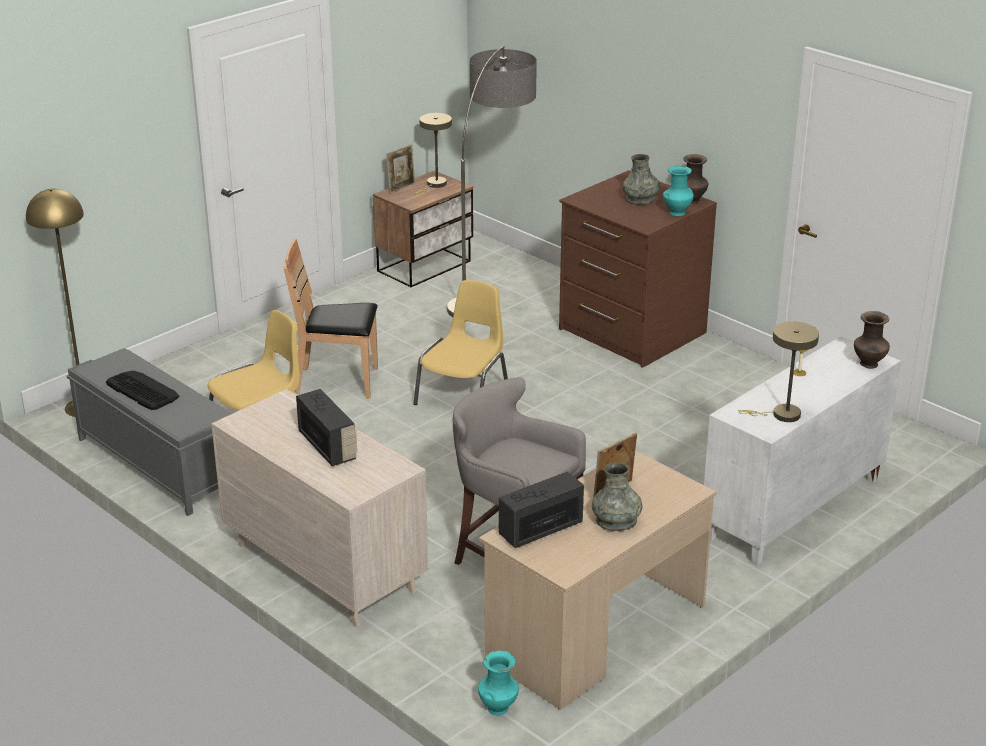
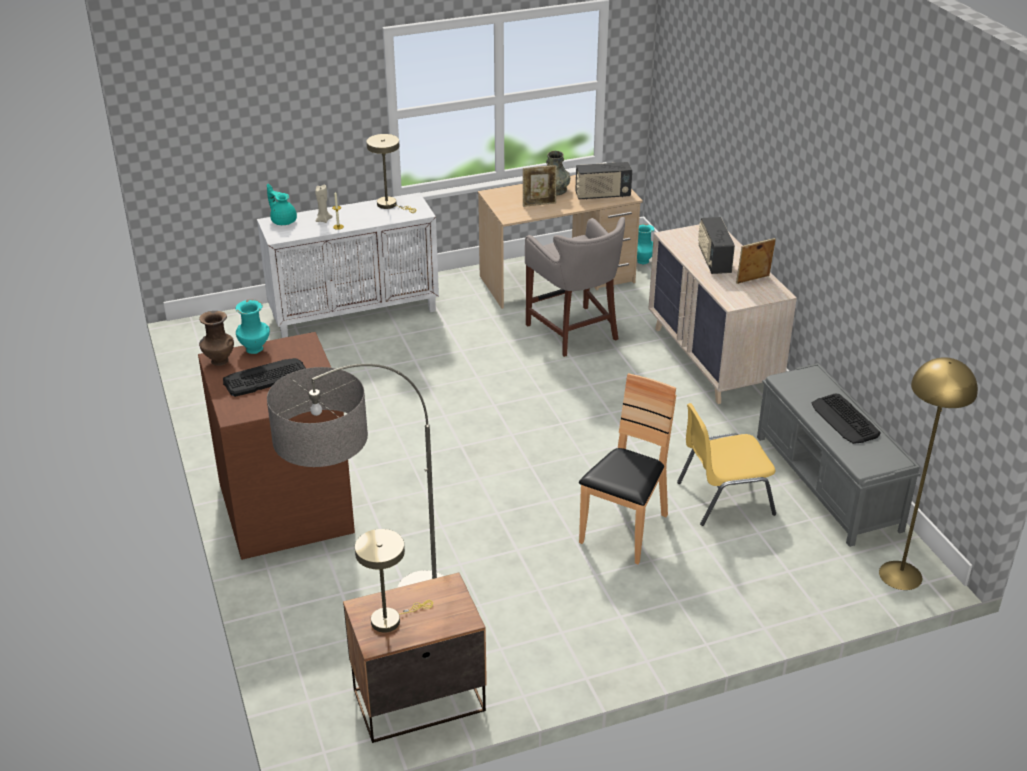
camera: 155 degrees left, 5 degrees up
brown chair [284,239,378,398] -> brown chair turned 90 degrees counterclockwise [579,373,676,564]
picture frame [386,144,415,194] -> picture frame moved to [736,238,776,284]
yellow chair [413,280,508,405] -> none
grey vase [623,154,660,205] -> keyboard [223,358,306,397]
brown vase [854,311,890,369] -> turquoise teapot [267,184,297,225]
none -> beige candle [315,184,333,223]

